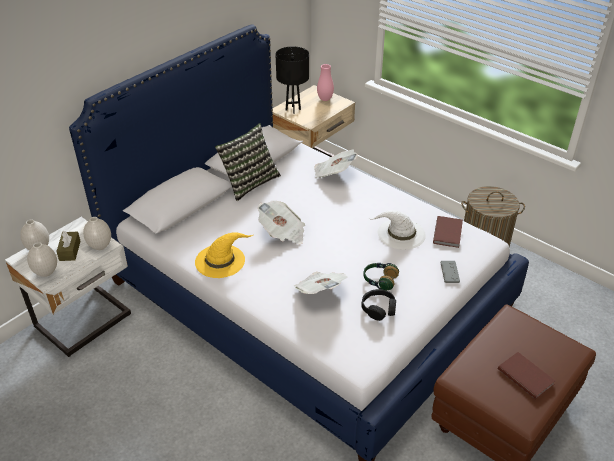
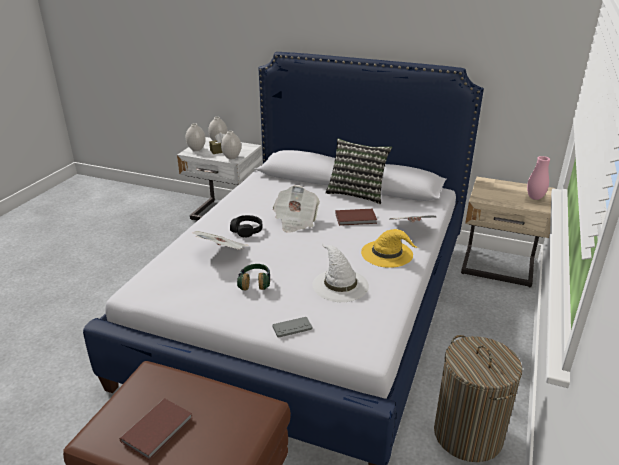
camera: 70 degrees right, 10 degrees down
yellow hat [195,232,253,278] -> yellow hat moved to [361,229,418,268]
black table lamp [275,46,309,114] -> none
black headphones [361,289,396,321] -> black headphones moved to [230,215,262,238]
brown book [433,216,463,248] -> brown book moved to [335,209,377,226]

